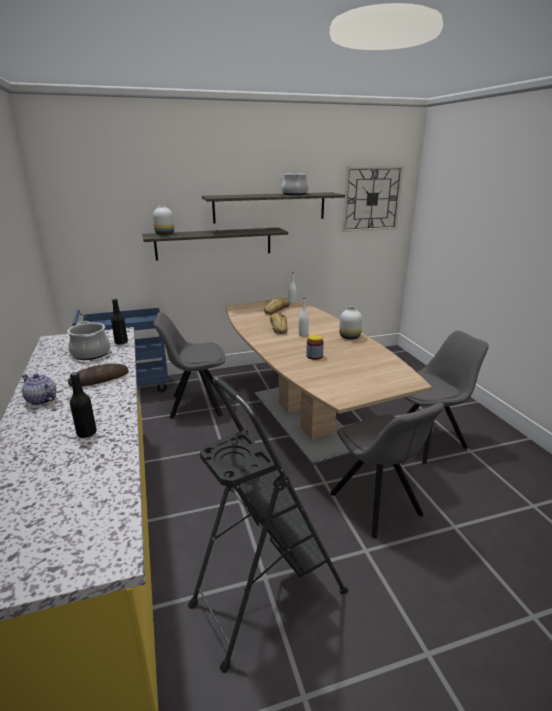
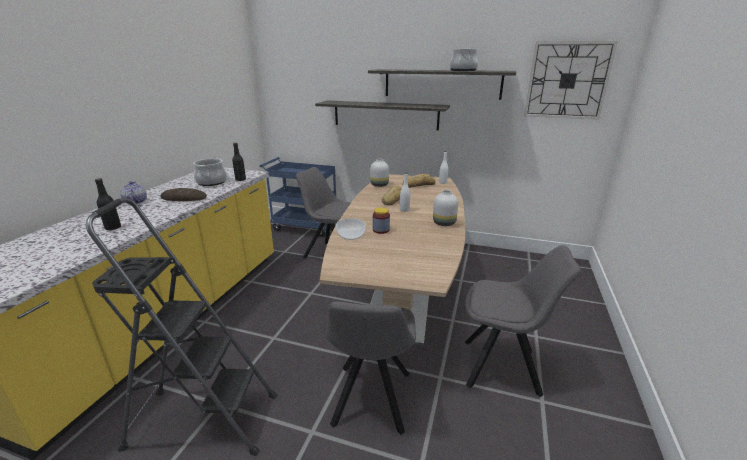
camera: 35 degrees right, 0 degrees up
white vase [153,205,174,235] -> white vase moved to [370,159,389,187]
none -> bowl [336,218,366,240]

